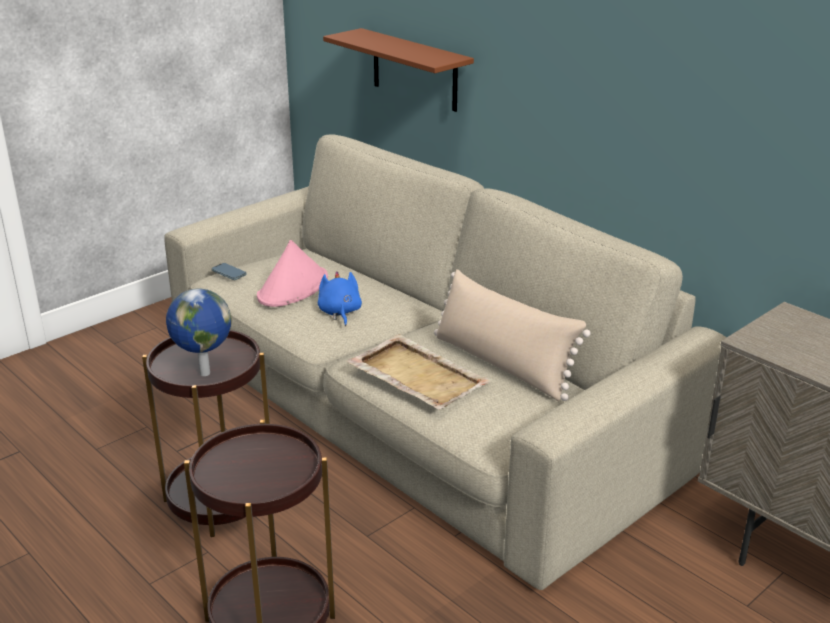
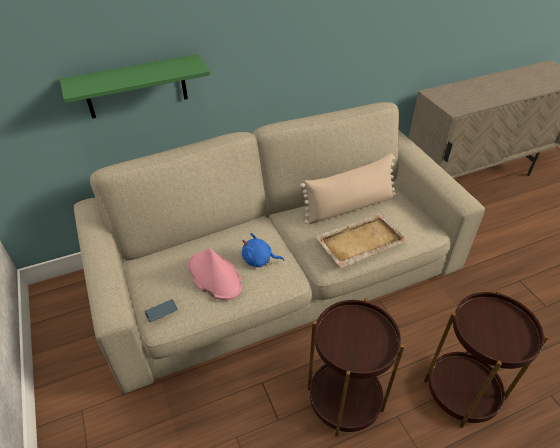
camera: 70 degrees left, 15 degrees up
globe [166,289,232,376] -> none
brown shelf [323,28,474,112] -> green shelf [60,54,210,119]

